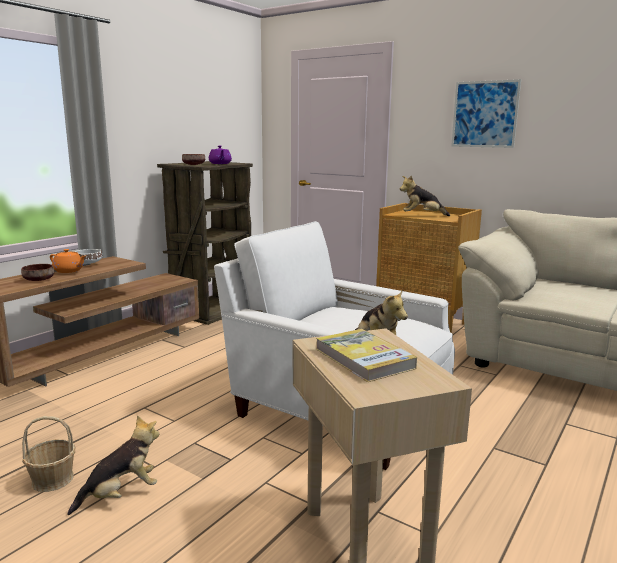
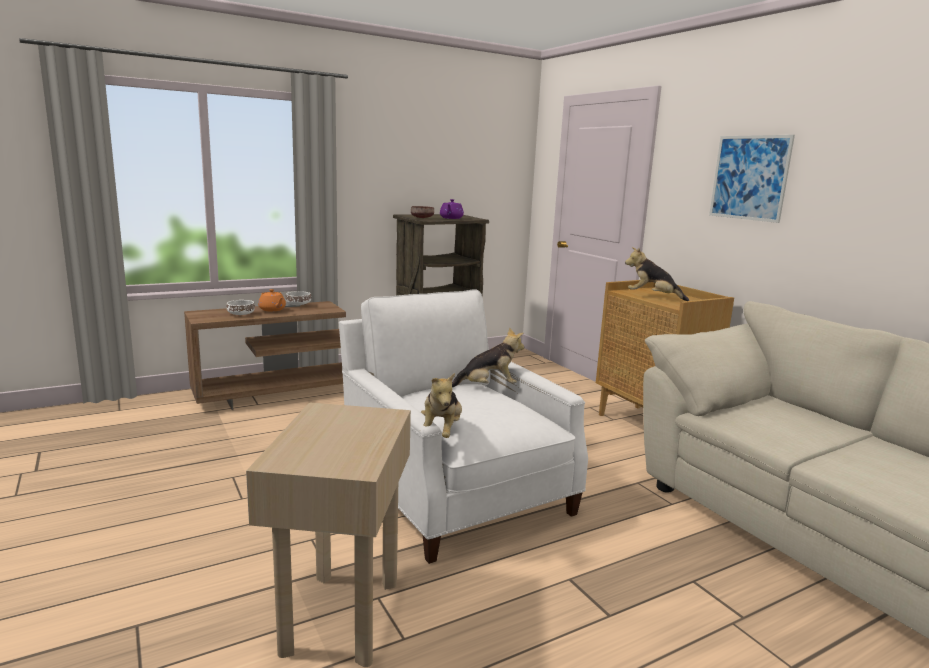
camera: 25 degrees right, 0 degrees up
brown bowl [21,264,54,281] -> white bowl [227,300,255,315]
basket [22,416,75,492] -> none
plush toy [67,415,159,515] -> plush toy moved to [452,327,524,387]
book [316,329,417,382] -> none

